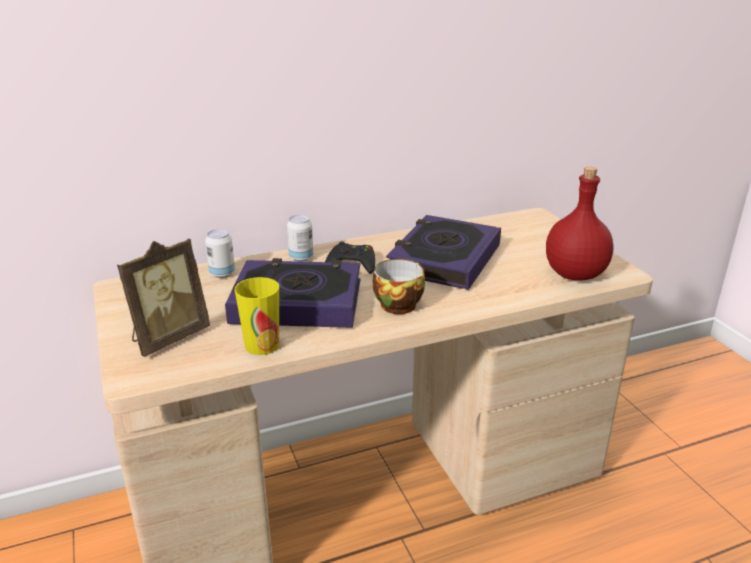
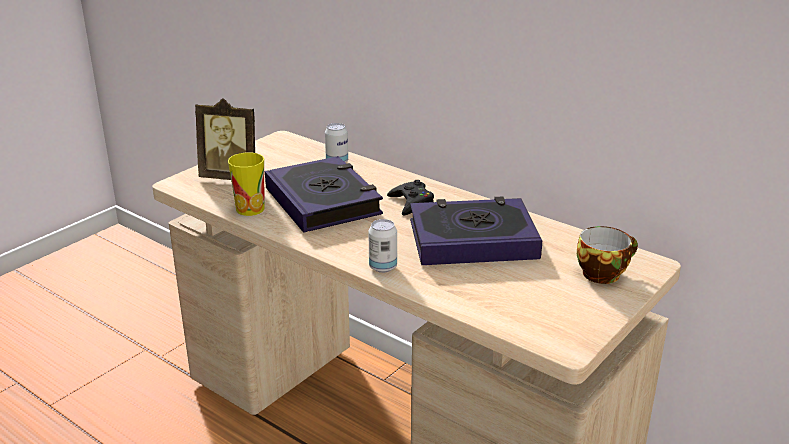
camera: 60 degrees right, 0 degrees up
can [287,215,313,262] -> can moved to [368,219,397,273]
cup [373,259,425,314] -> cup moved to [577,226,638,284]
red bottle [546,167,614,280] -> none

